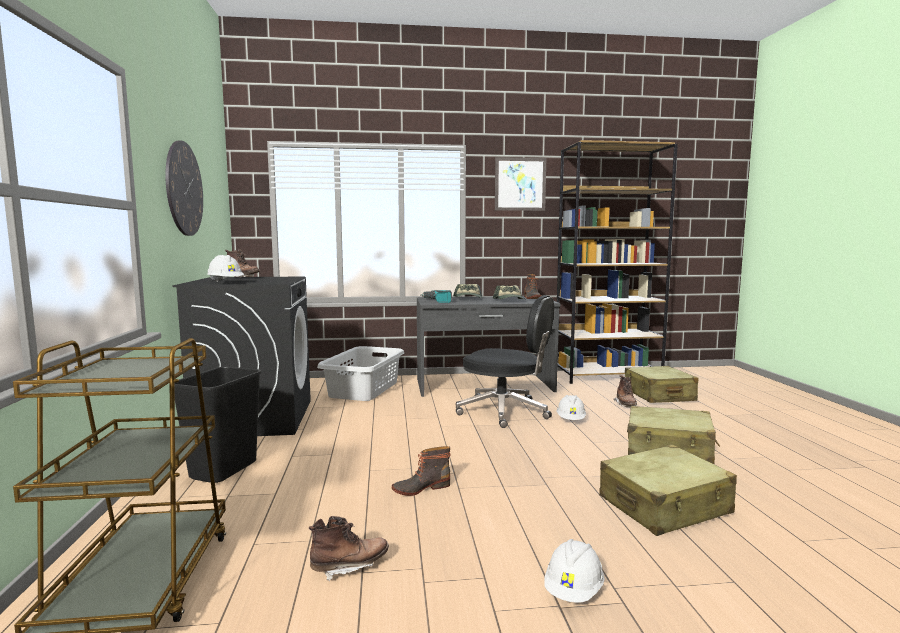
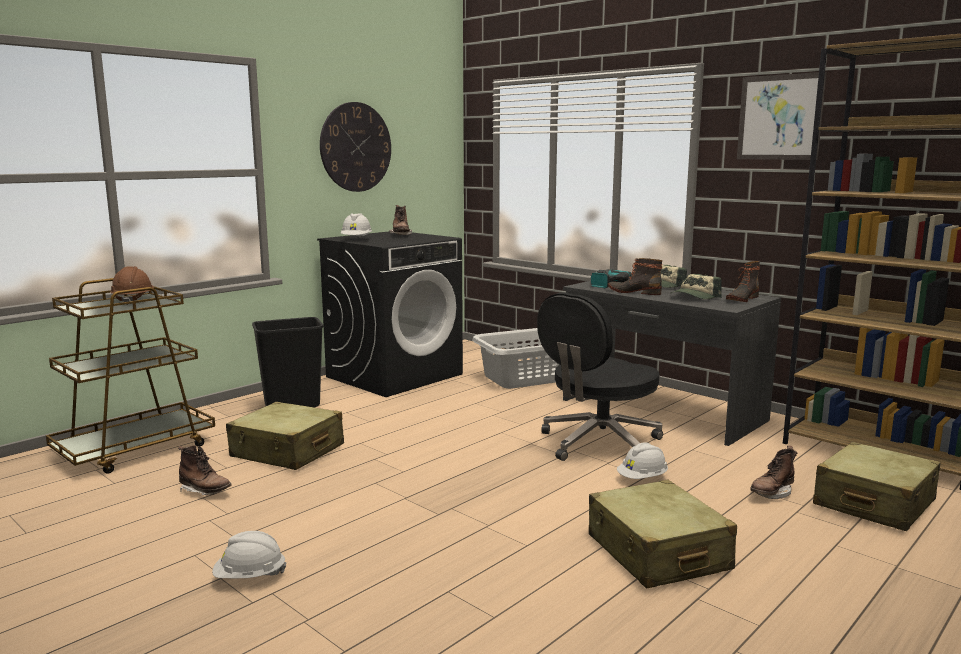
camera: 50 degrees right, 5 degrees up
boot [392,446,451,496] -> boot moved to [608,258,662,295]
black office chair [456,295,554,428] -> black office chair turned 60 degrees clockwise [537,293,663,461]
beige suitcase [599,445,737,536] -> beige suitcase moved to [226,402,344,470]
none -> brown hard hat [110,266,154,305]

